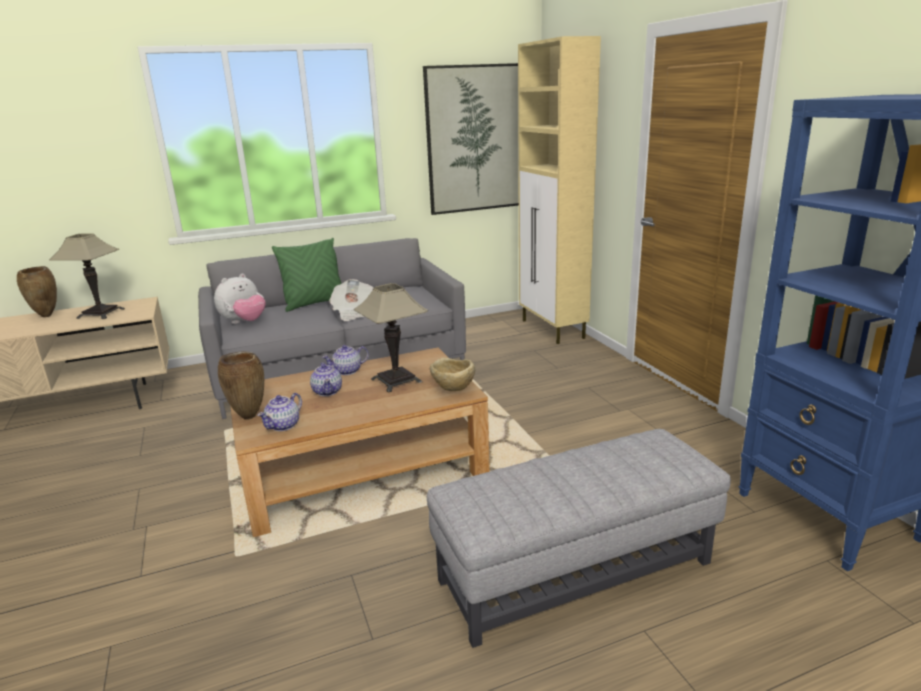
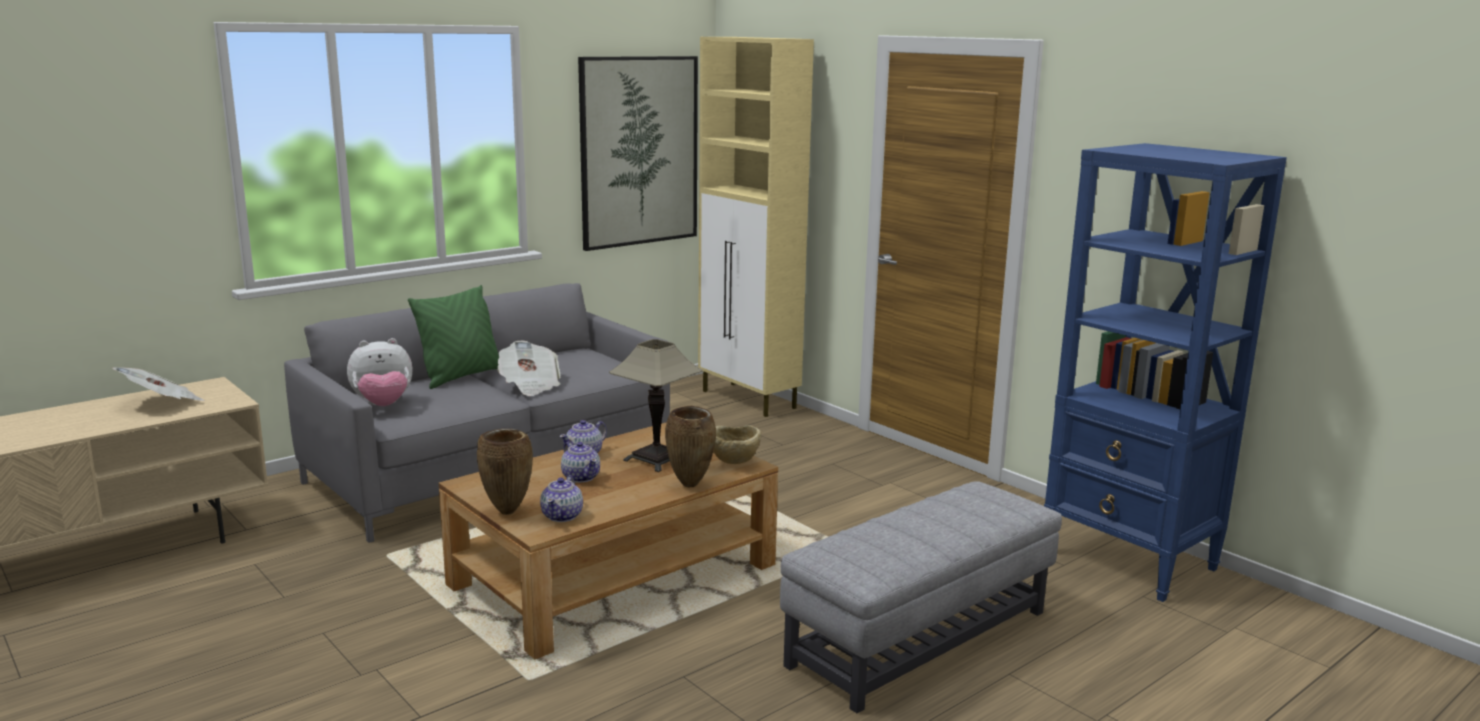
camera: 20 degrees left, 5 degrees down
brown vase [17,266,57,317] -> brown vase moved to [665,406,716,487]
table lamp [49,234,125,319] -> newspaper [113,368,205,401]
plush toy [214,274,265,324] -> plush toy turned 45 degrees clockwise [347,338,412,406]

